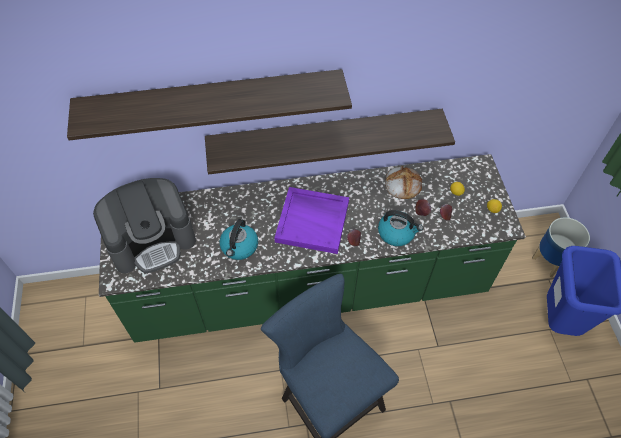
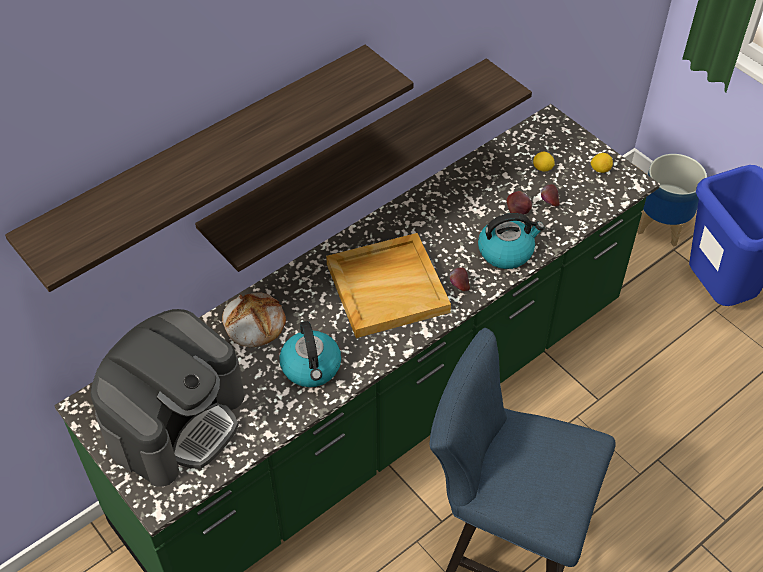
camera: 30 degrees left, 5 degrees down
purple tray [274,187,349,254] -> beige tray [326,233,451,338]
bread [385,166,422,199] -> bread moved to [222,293,286,347]

